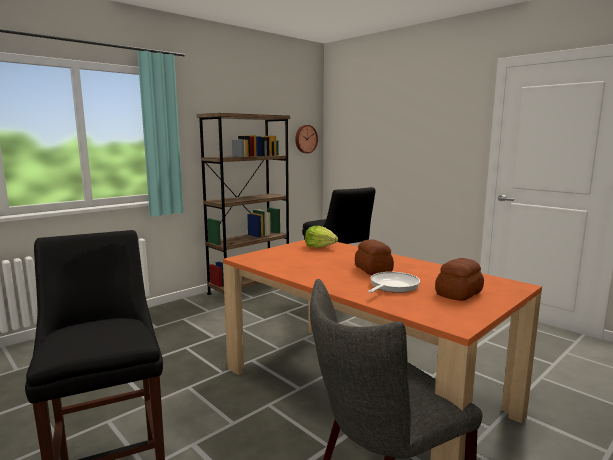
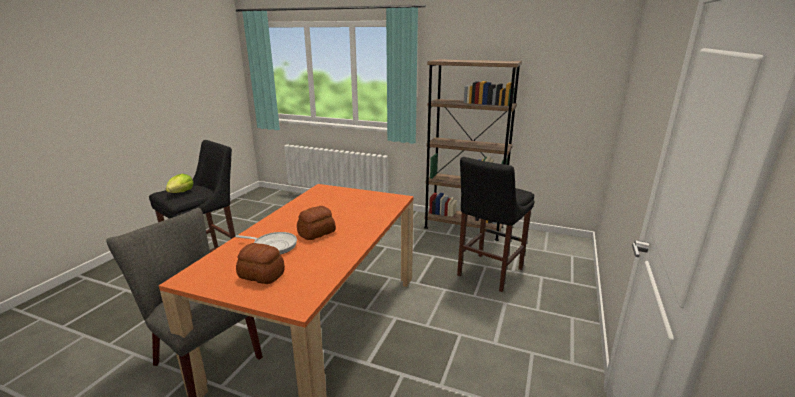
camera: 65 degrees right, 10 degrees up
wall clock [295,125,318,153] -> none
lettuce [305,226,338,248] -> lettuce moved to [166,174,193,193]

